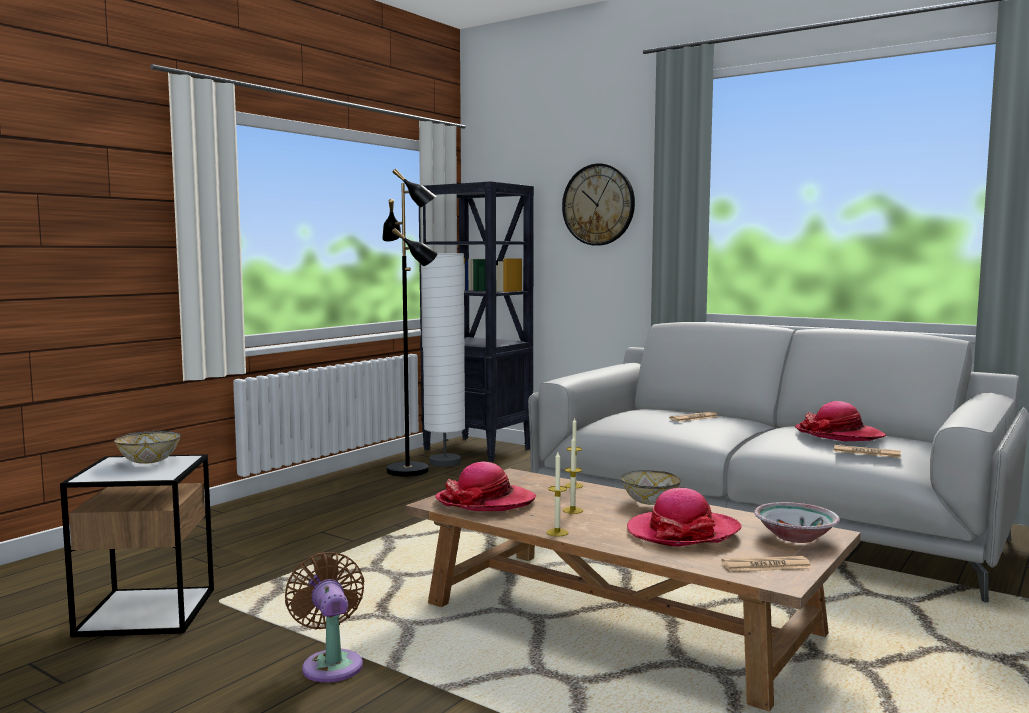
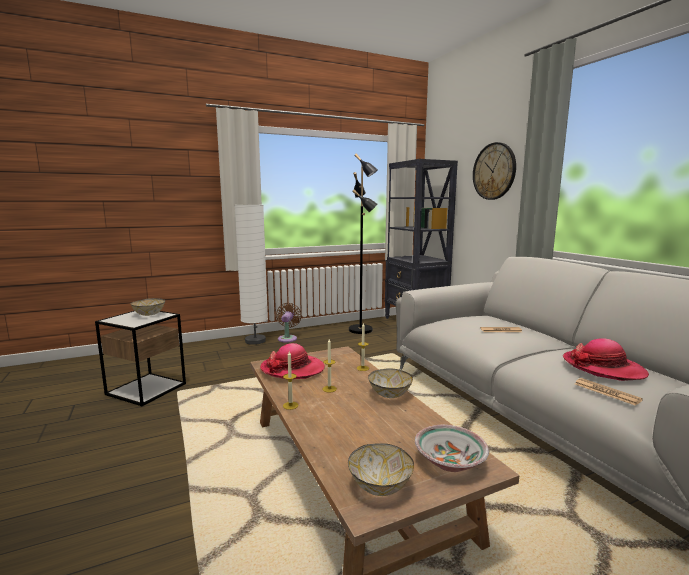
camera: 30 degrees right, 5 degrees up
brown fan [285,552,365,682] -> brown fan moved to [276,303,302,343]
white floor lamp [422,253,465,467] -> white floor lamp moved to [235,205,268,345]
hat [627,488,742,547] -> none
newspaper [721,556,812,572] -> bowl [348,443,414,496]

